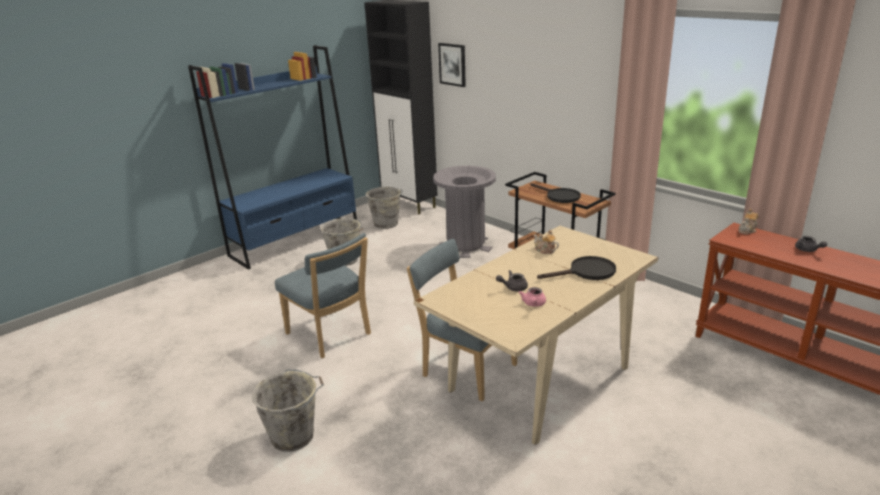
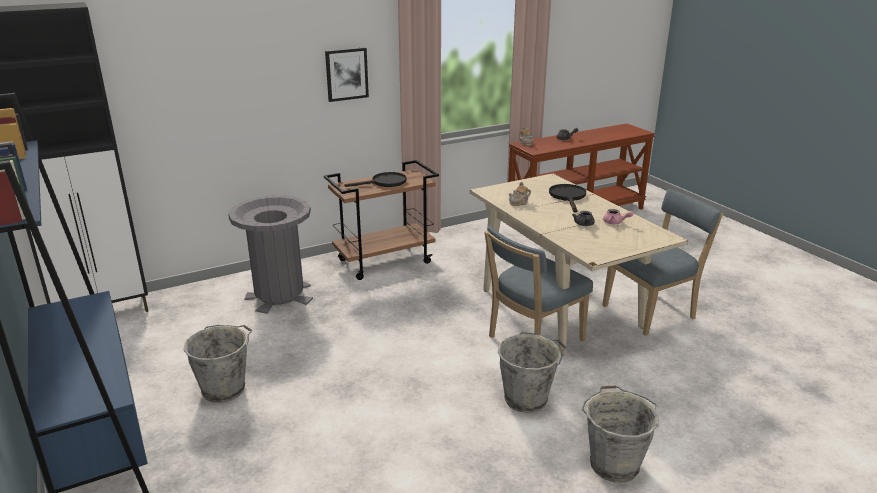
camera: 75 degrees left, 0 degrees up
blue chair [275,233,371,358] -> blue chair moved to [603,189,723,336]
grey bucket [366,187,402,229] -> grey bucket moved to [498,332,566,413]
picture [438,43,466,87] -> picture moved to [325,47,369,102]

